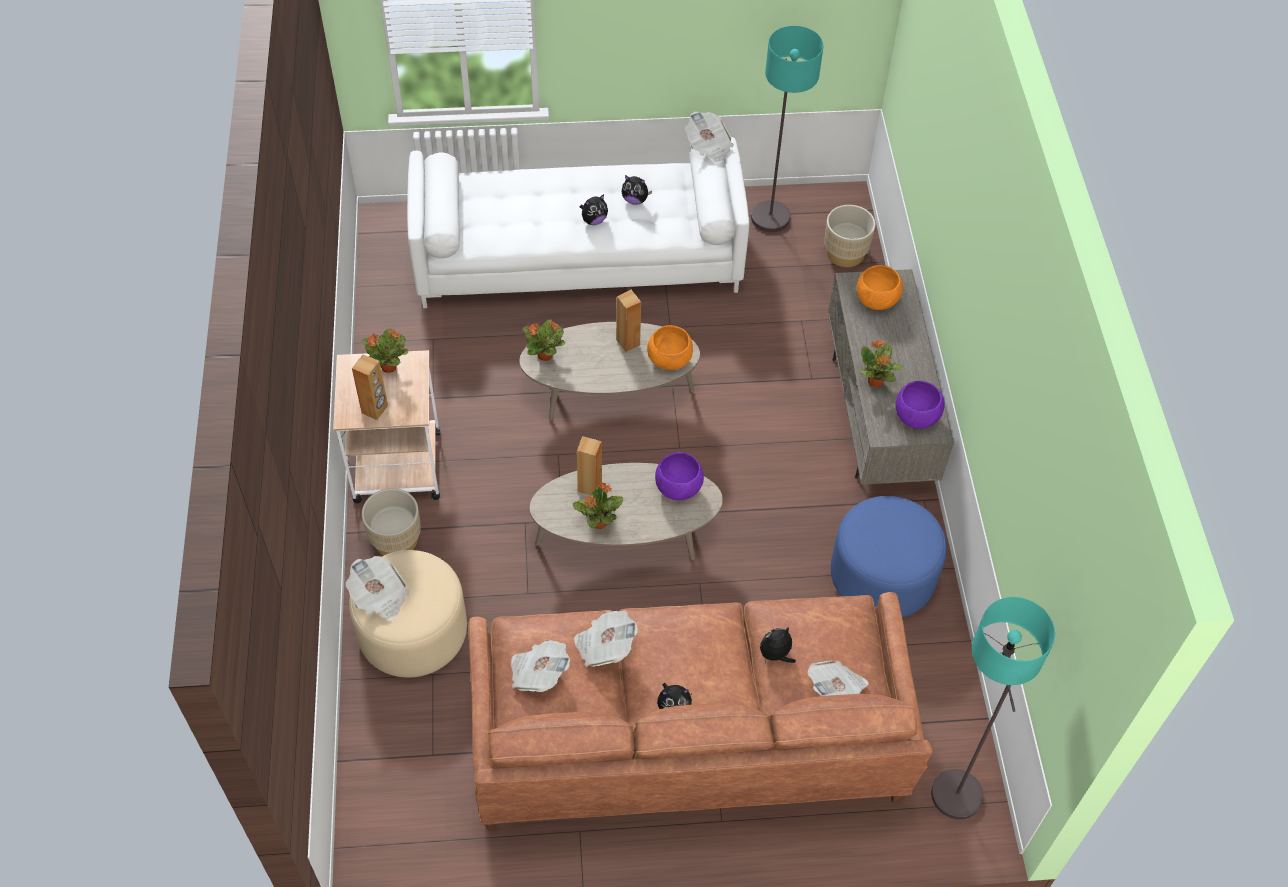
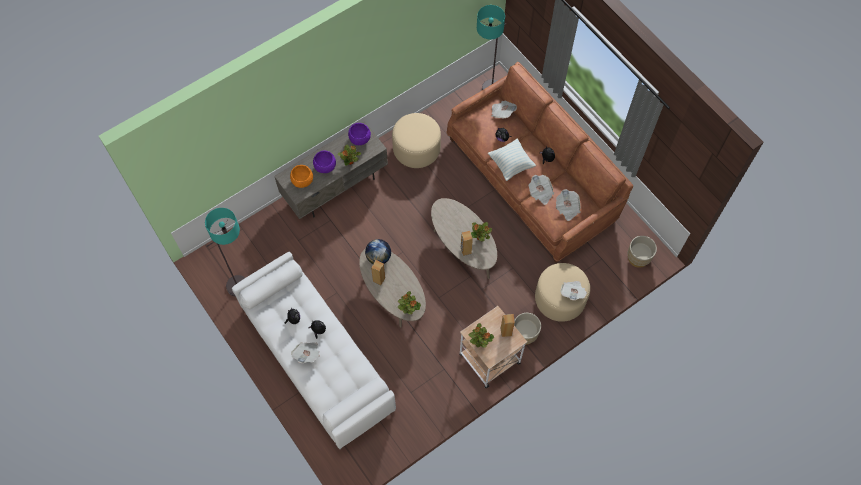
camera: 120 degrees left, 10 degrees up
orange bowl [647,325,693,370] -> globe [365,239,391,264]
purple bowl [655,452,704,500] -> purple bowl moved to [313,151,336,173]
newspaper [685,111,734,164] -> newspaper moved to [291,342,320,363]
beige planter [824,205,876,267] -> beige planter moved to [627,236,657,268]
blue ottoman [830,496,947,617] -> beige ottoman [392,113,441,168]
none -> pillow [488,138,536,181]

